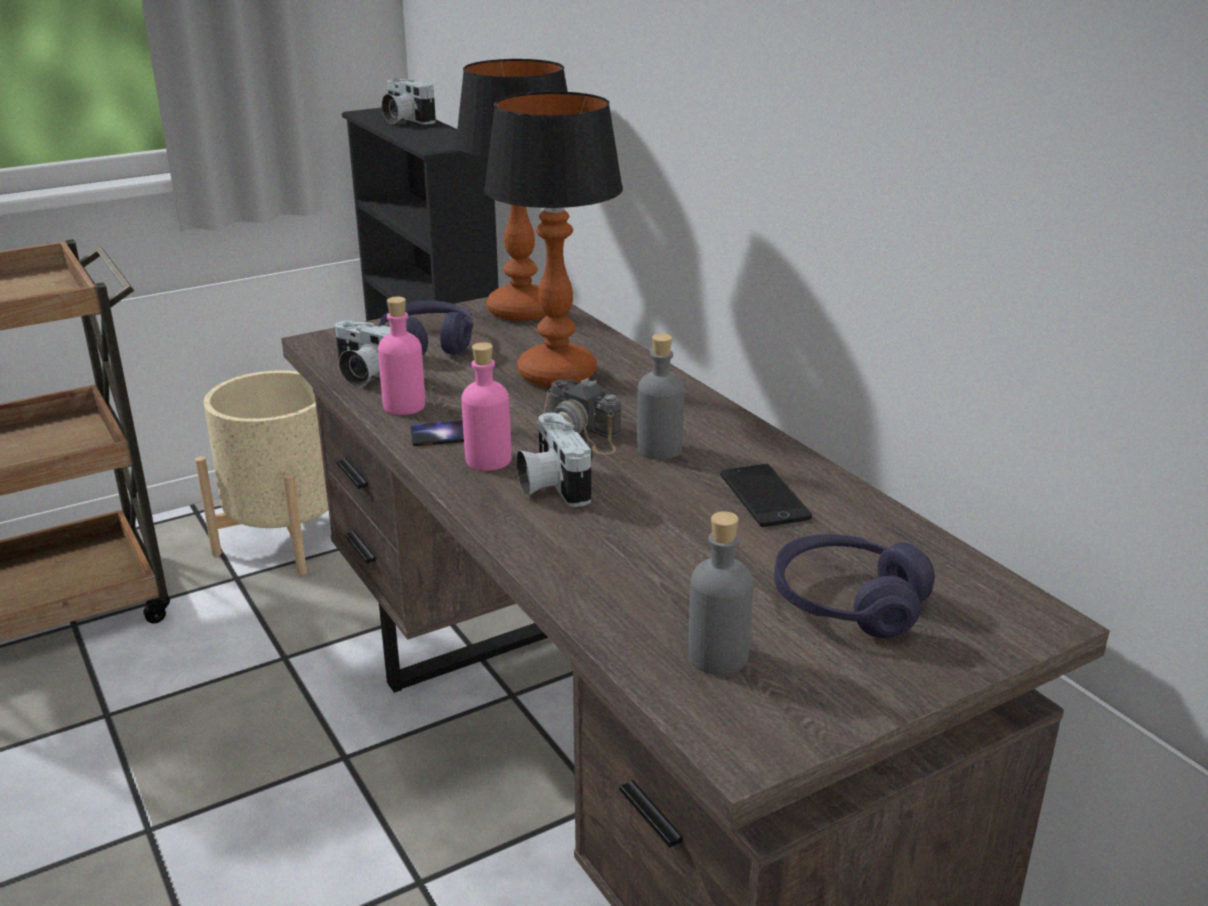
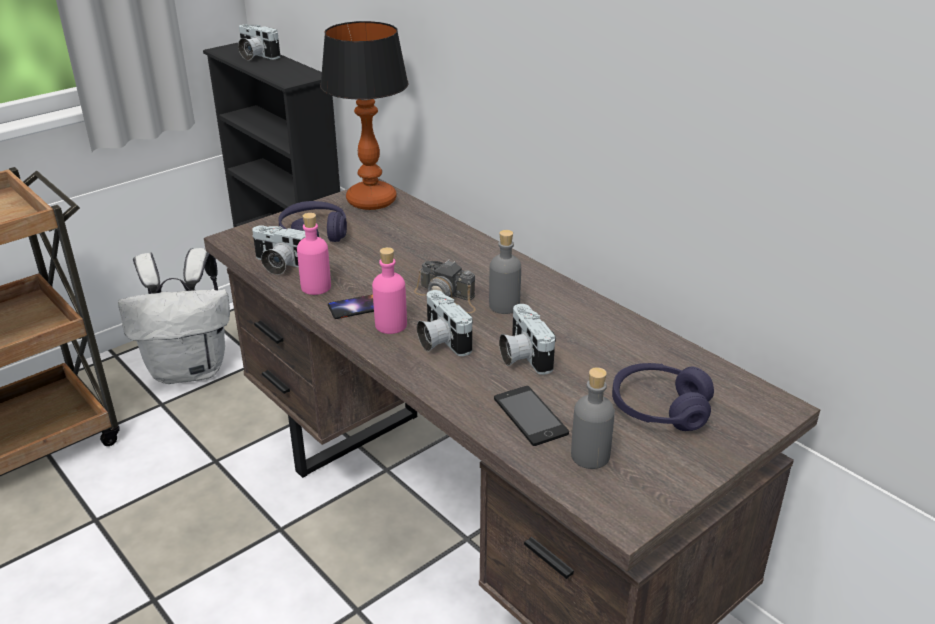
camera: 10 degrees left, 5 degrees up
beige planter [195,370,329,575] -> white backpack [118,248,230,384]
table lamp [484,91,623,387] -> none
phone [720,464,812,527] -> phone moved to [494,386,569,446]
none -> camera [499,304,556,375]

